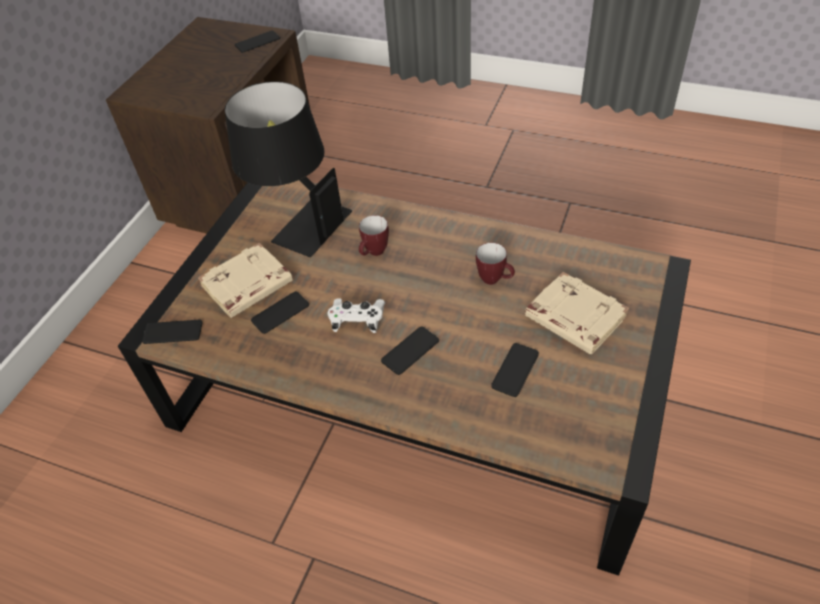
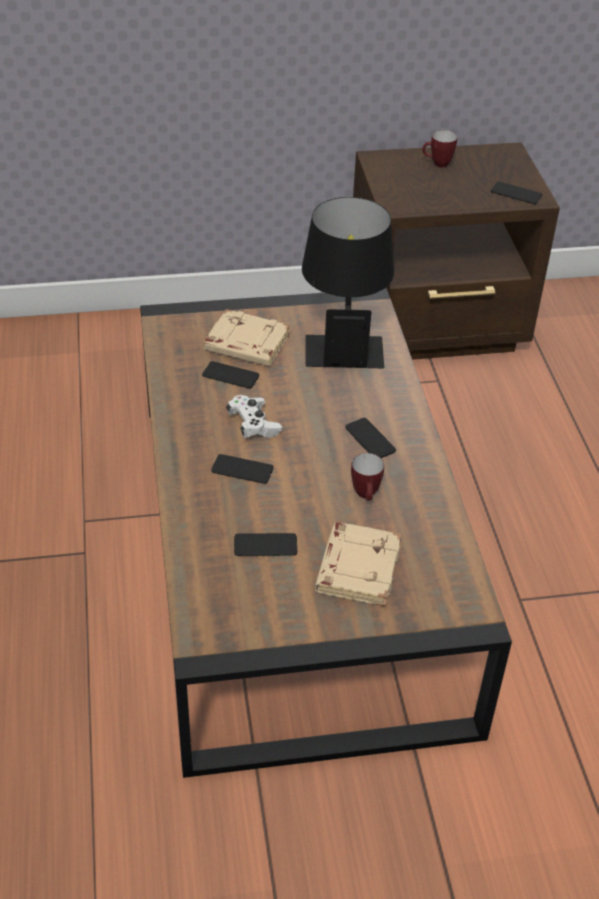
camera: 55 degrees right, 5 degrees down
phone [142,320,202,344] -> phone moved to [345,418,396,458]
mug [359,215,389,256] -> mug moved to [422,130,457,168]

